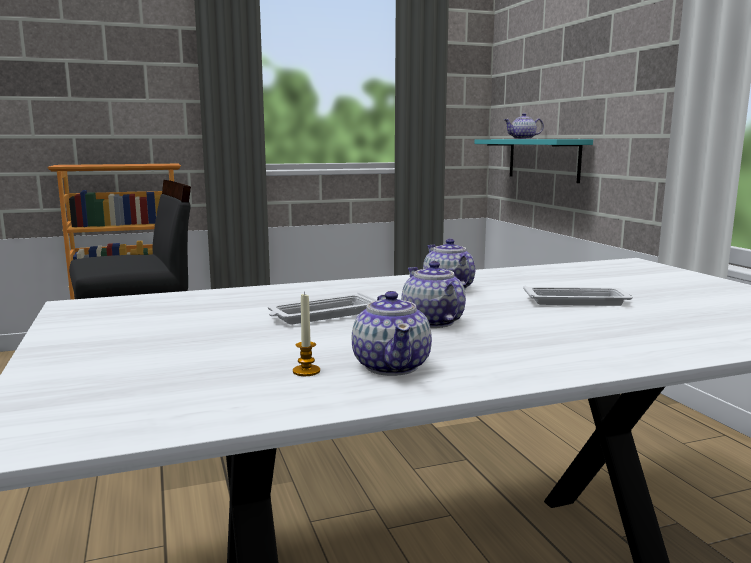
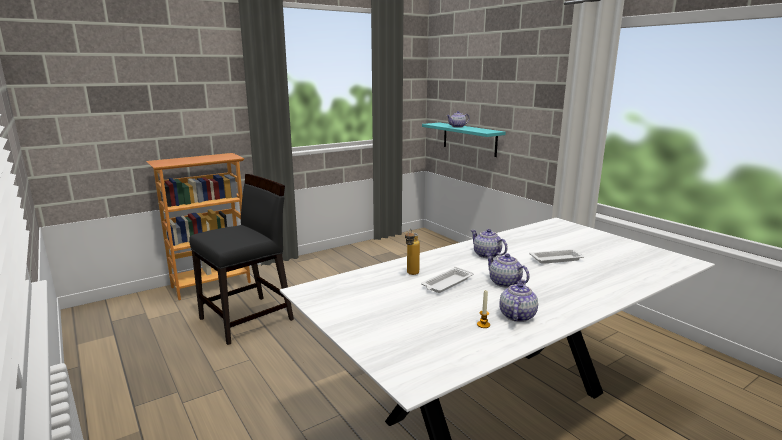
camera: 15 degrees left, 5 degrees up
teapot [352,291,432,376] -> teapot turned 135 degrees counterclockwise [499,279,538,322]
none -> bottle [405,229,420,275]

